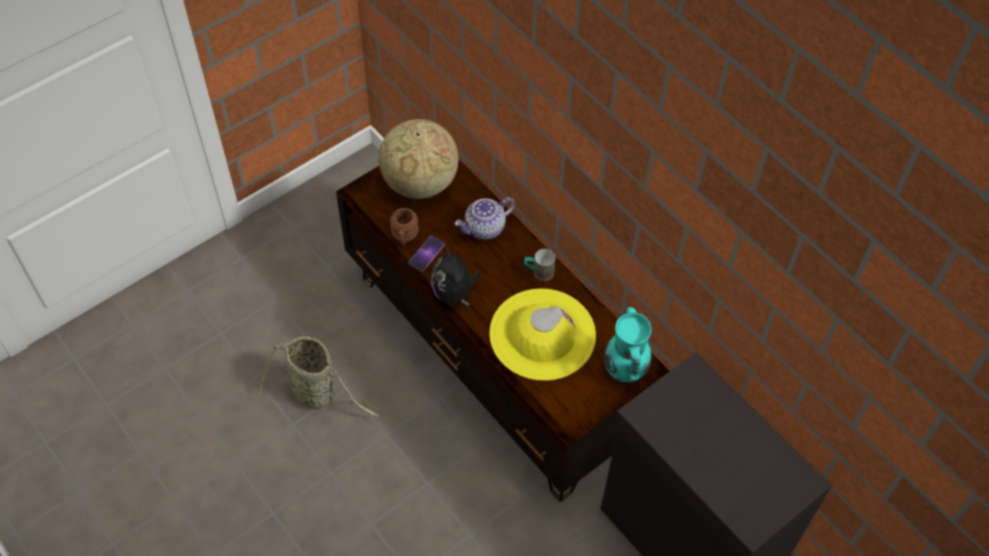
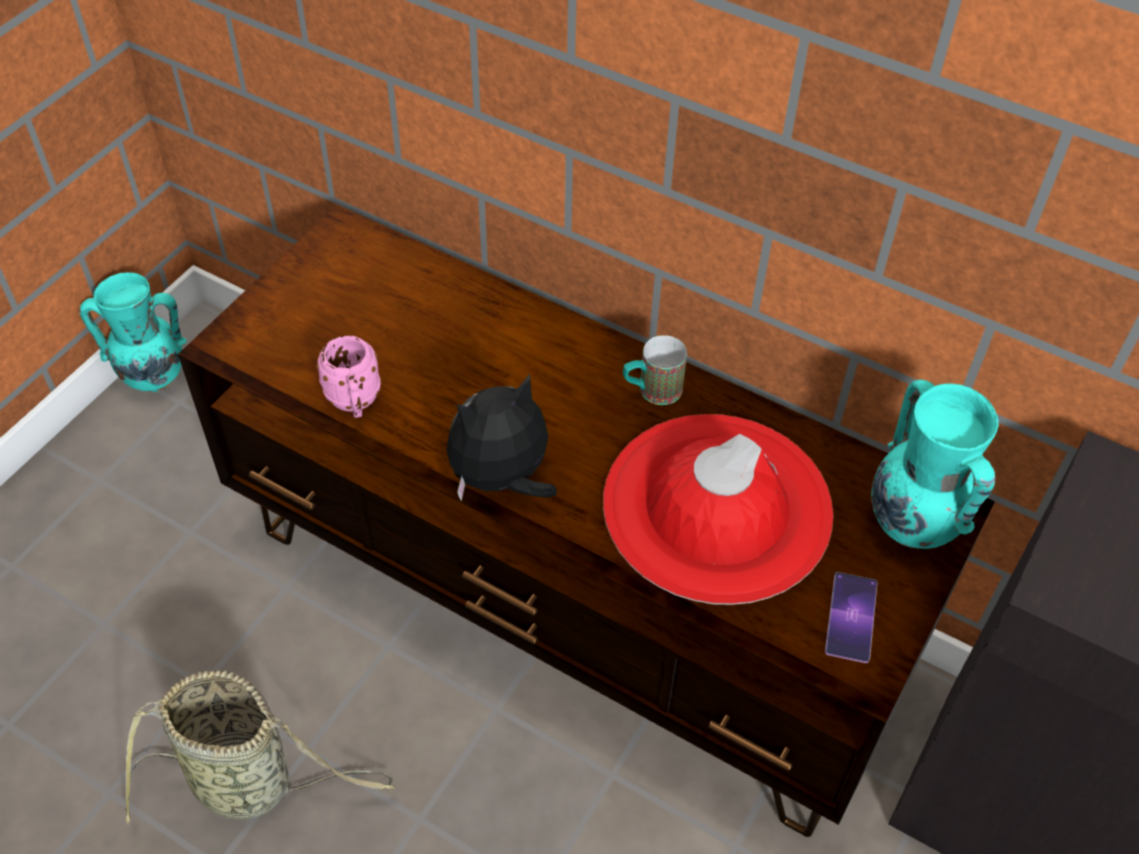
camera: 20 degrees left, 5 degrees down
globe [378,119,459,199] -> none
brown mug [390,208,419,246] -> pink mug [316,336,381,418]
phone [408,235,445,271] -> phone moved to [825,572,877,663]
plush toy [431,246,481,306] -> plush toy turned 90 degrees clockwise [446,373,557,501]
teapot [454,197,515,240] -> none
yellow hat [489,289,596,381] -> red hat [603,414,833,605]
none -> turquoise vase [80,272,187,392]

